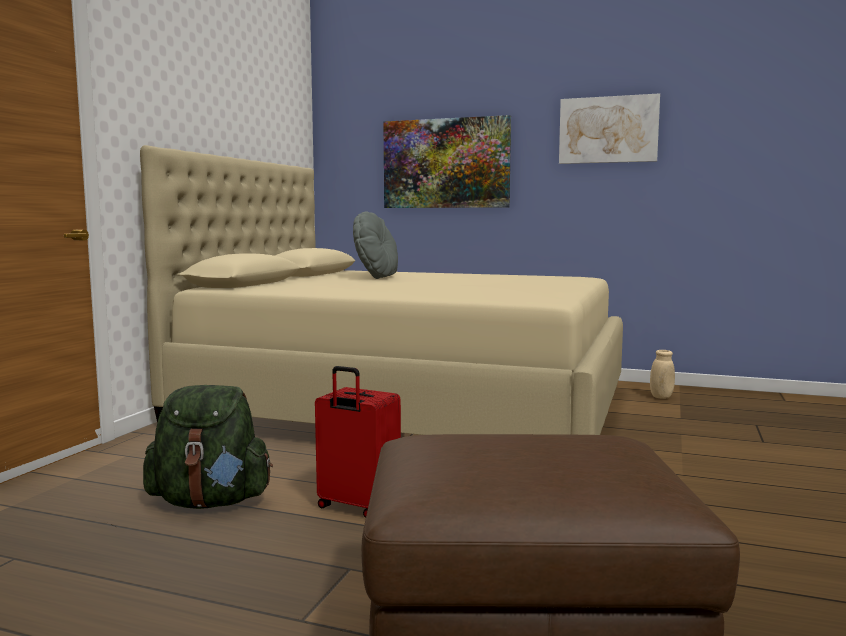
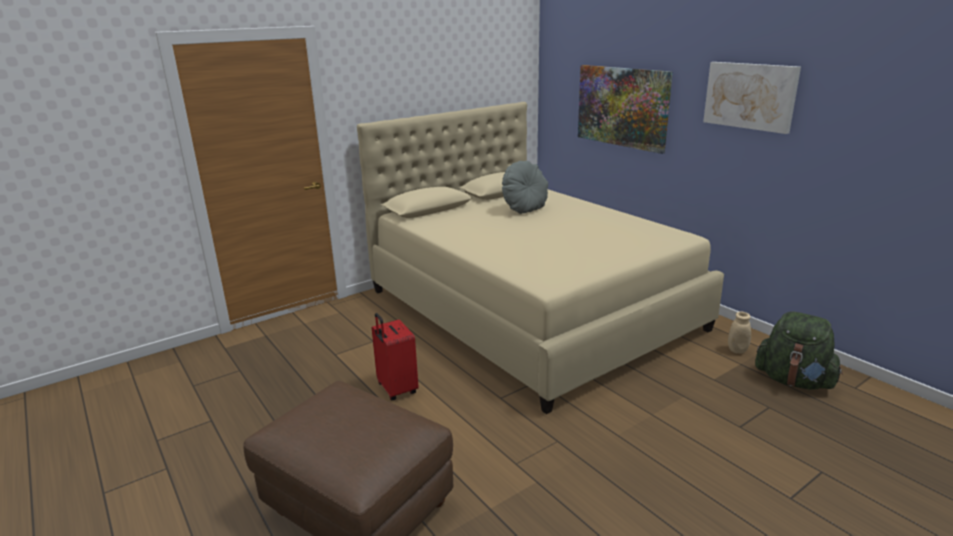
camera: 35 degrees right, 15 degrees up
green backpack [143,385,273,509] -> green backpack moved to [755,311,843,390]

